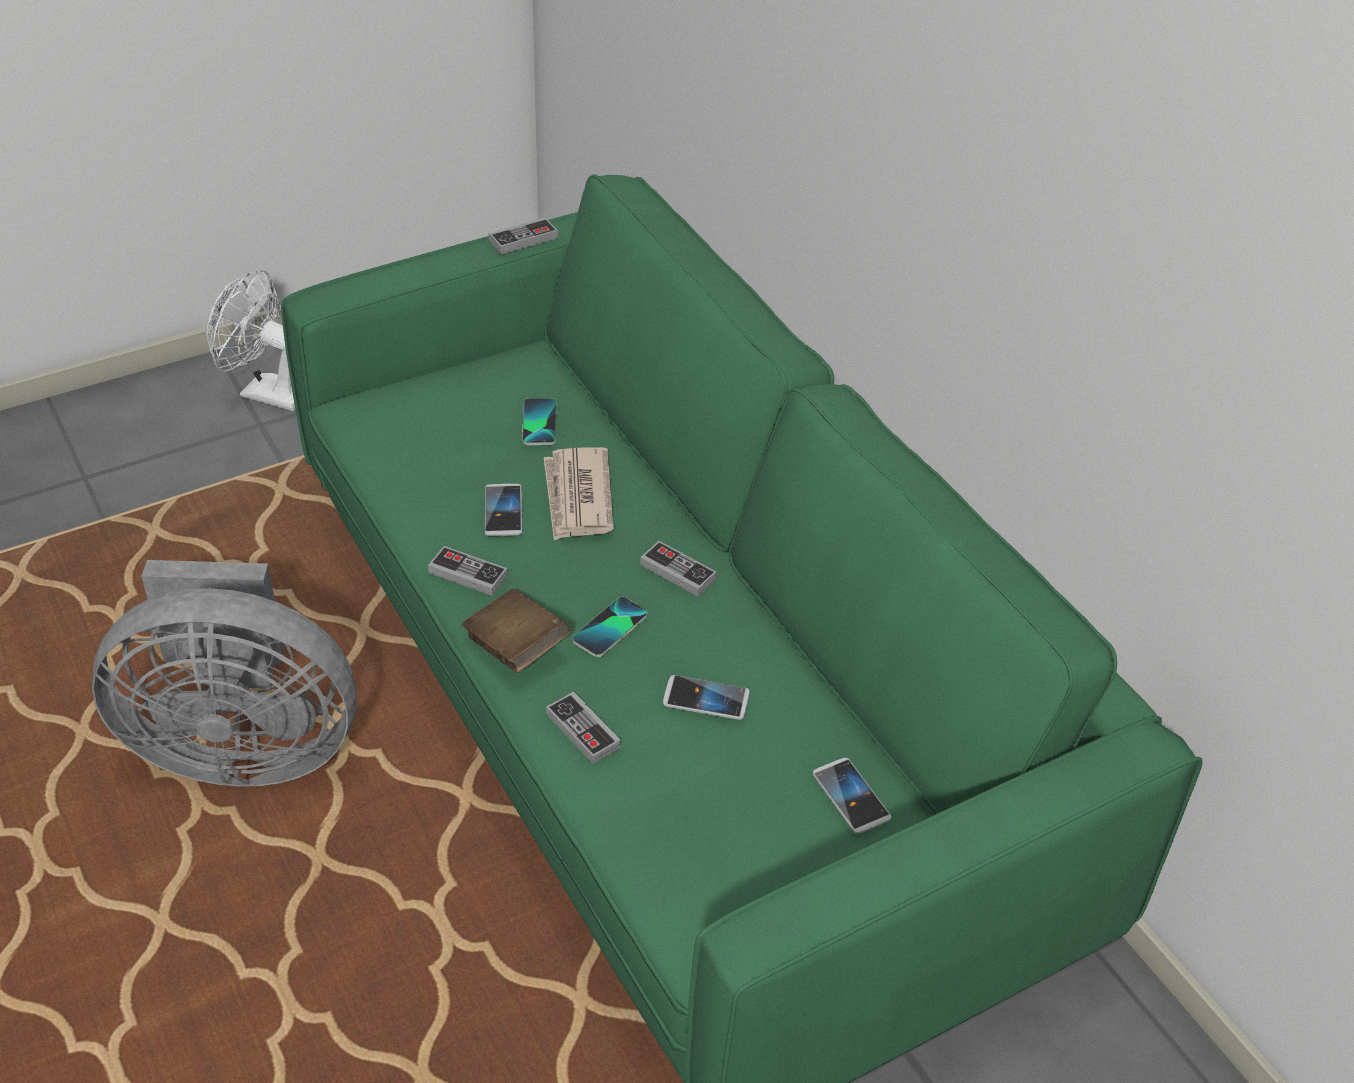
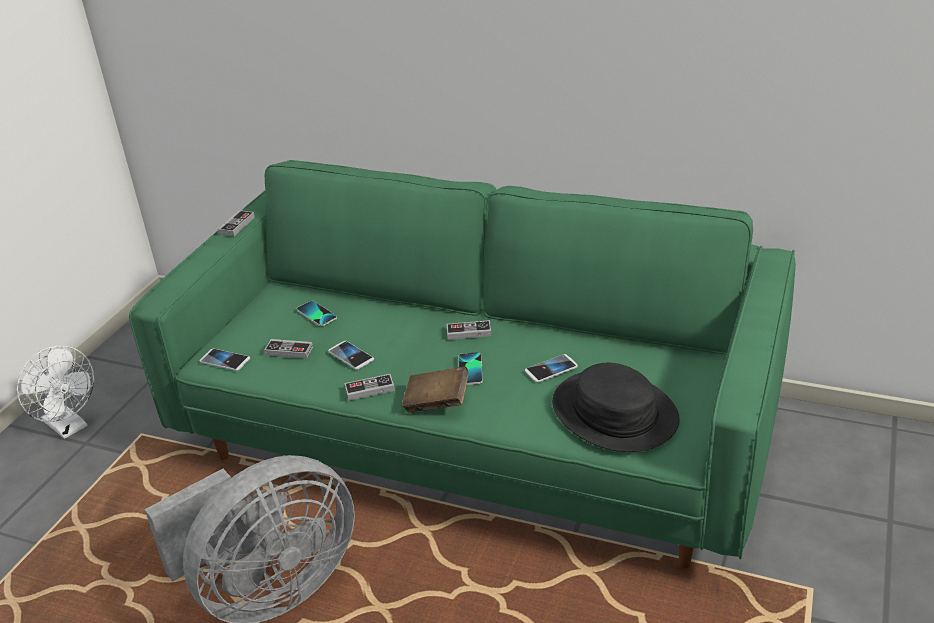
camera: 35 degrees left, 10 degrees down
white fan [206,269,295,411] -> white fan turned 120 degrees counterclockwise [17,346,94,439]
newspaper [544,447,614,541] -> none
game controller [546,691,621,764] -> game controller moved to [264,339,313,359]
phone [813,758,892,834] -> phone moved to [200,348,250,371]
none -> black hat [552,363,680,452]

